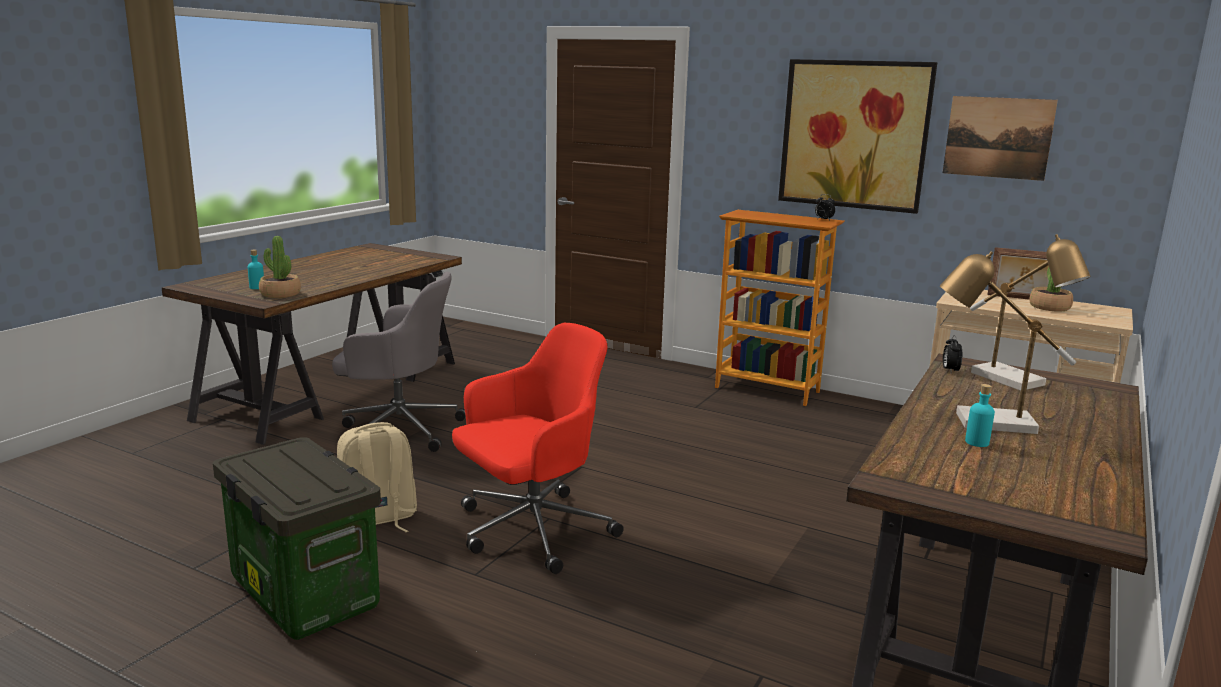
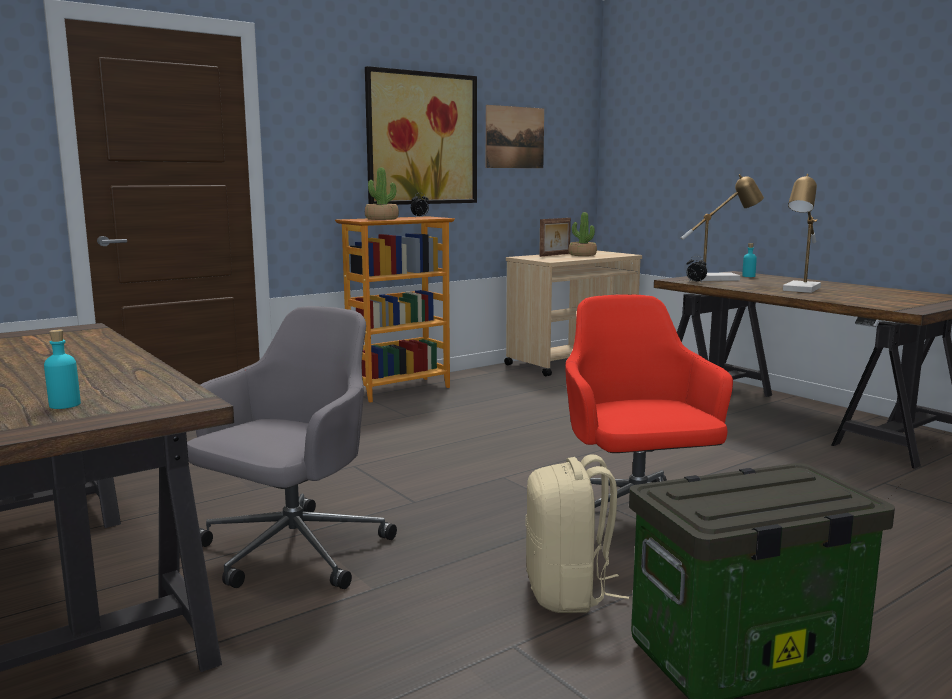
camera: 65 degrees left, 5 degrees down
potted plant [259,236,301,298] -> potted plant moved to [365,168,399,220]
turquoise bottle [965,384,995,447] -> turquoise bottle moved to [742,243,757,277]

